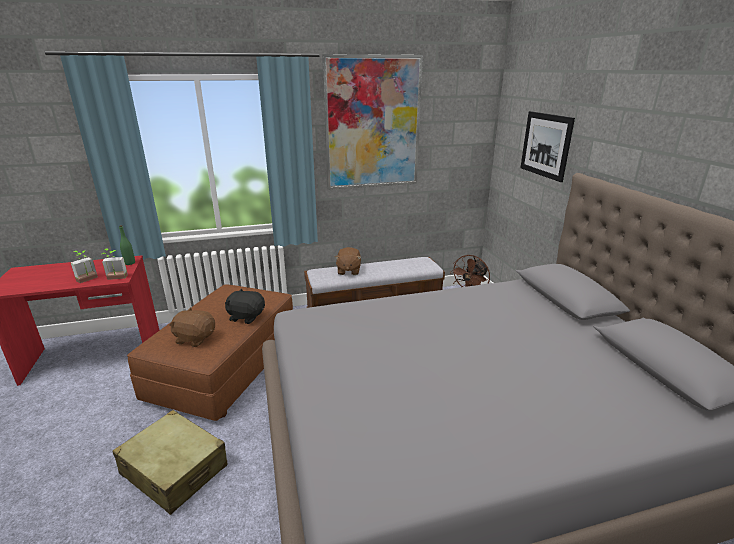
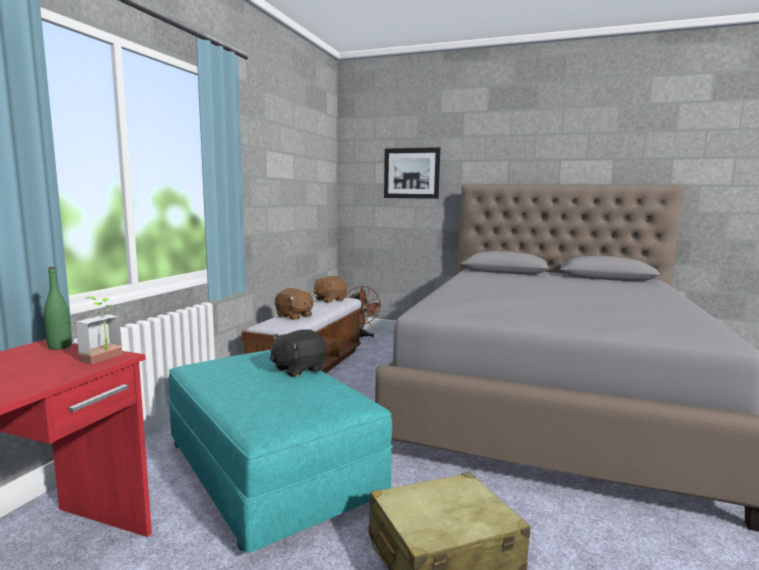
camera: 55 degrees left, 15 degrees down
potted plant [71,250,98,283] -> none
brown ottoman [127,284,293,421] -> turquoise ottoman [168,350,393,553]
brown plush toy [169,307,215,347] -> brown plush toy moved to [313,276,347,303]
picture [322,54,423,190] -> none

